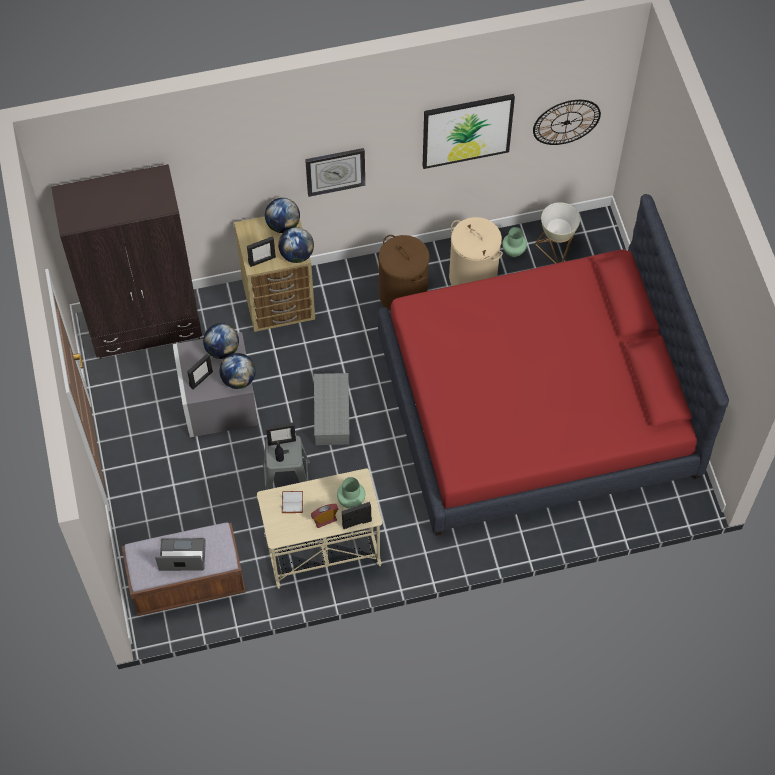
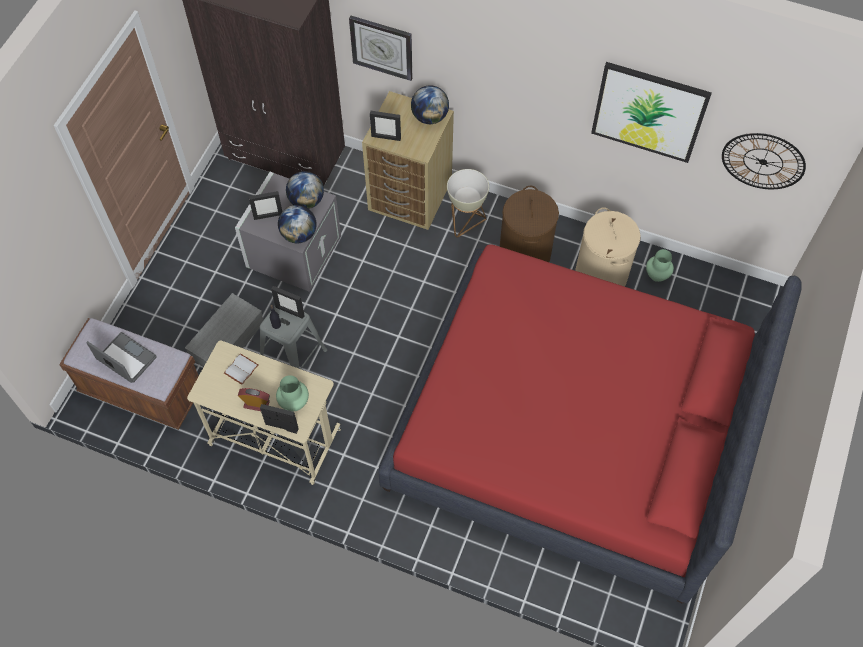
camera: 35 degrees right, 0 degrees up
globe [278,227,314,263] -> none
wall clock [305,148,365,197] -> wall clock moved to [349,15,412,81]
grey storage box [314,373,349,445] -> grey storage box moved to [185,293,263,367]
planter [535,202,580,264] -> planter moved to [447,169,489,238]

